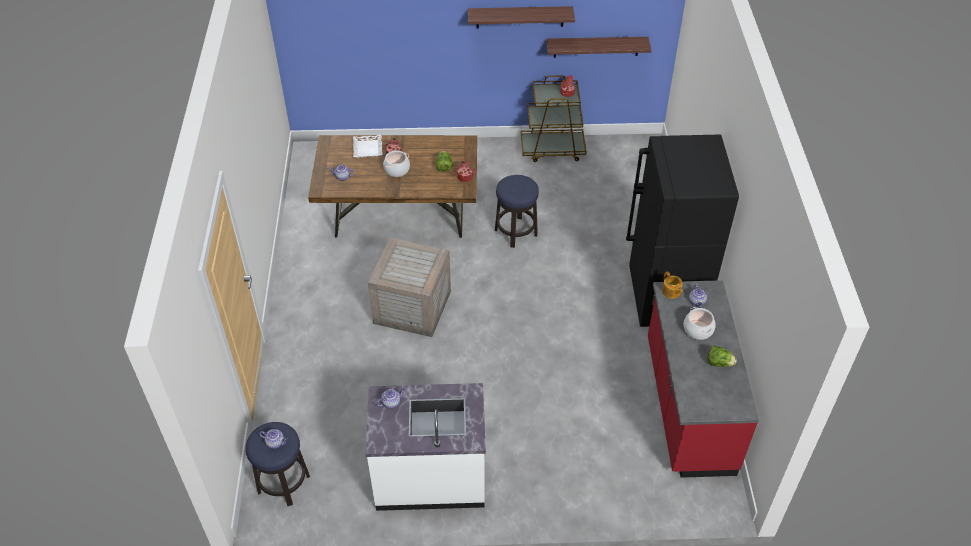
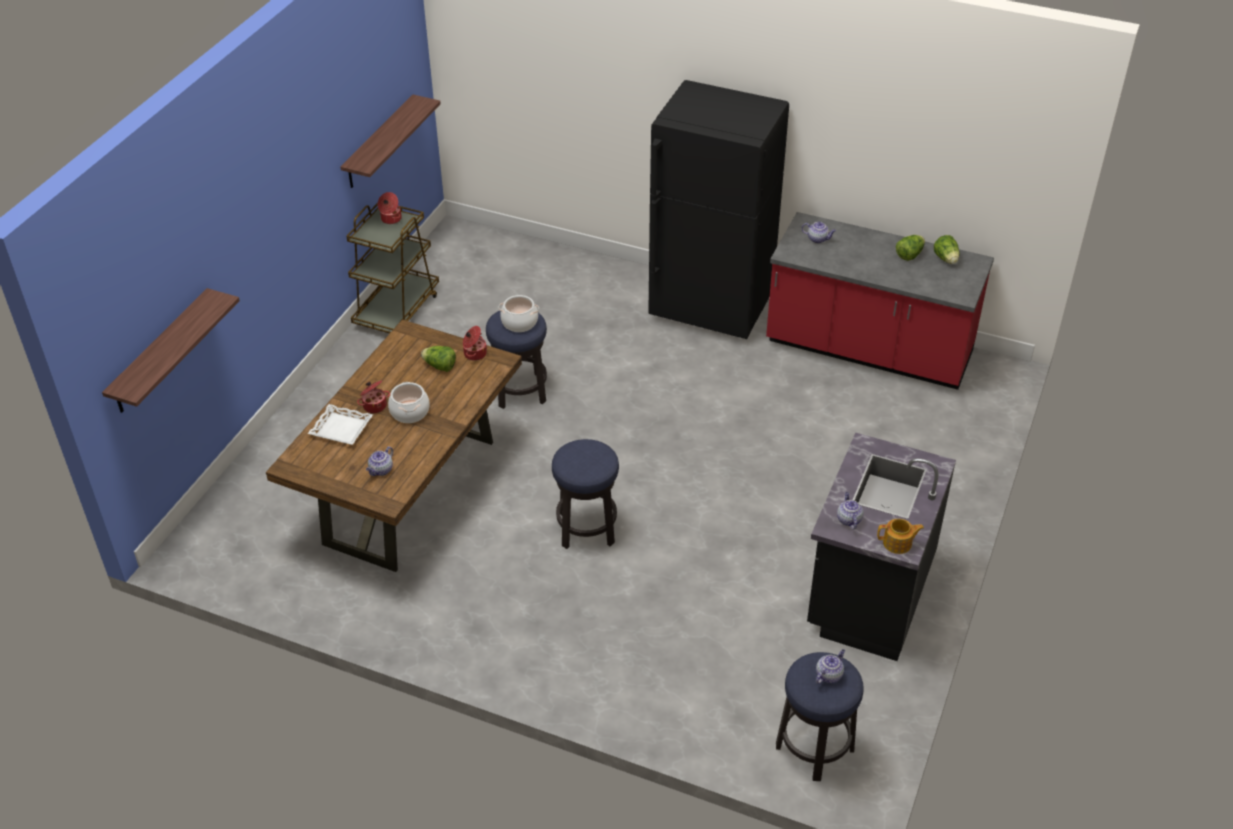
camera: 65 degrees left, 5 degrees down
white counter [365,383,486,511] -> black counter [807,433,956,661]
crate [368,238,451,337] -> stool [552,439,619,549]
shelf [468,6,575,28] -> shelf moved to [102,288,240,413]
teapot [662,271,683,299] -> teapot moved to [877,519,924,554]
cooking pot [684,307,715,340] -> cooking pot moved to [499,295,539,332]
none -> lettuce [934,235,959,264]

